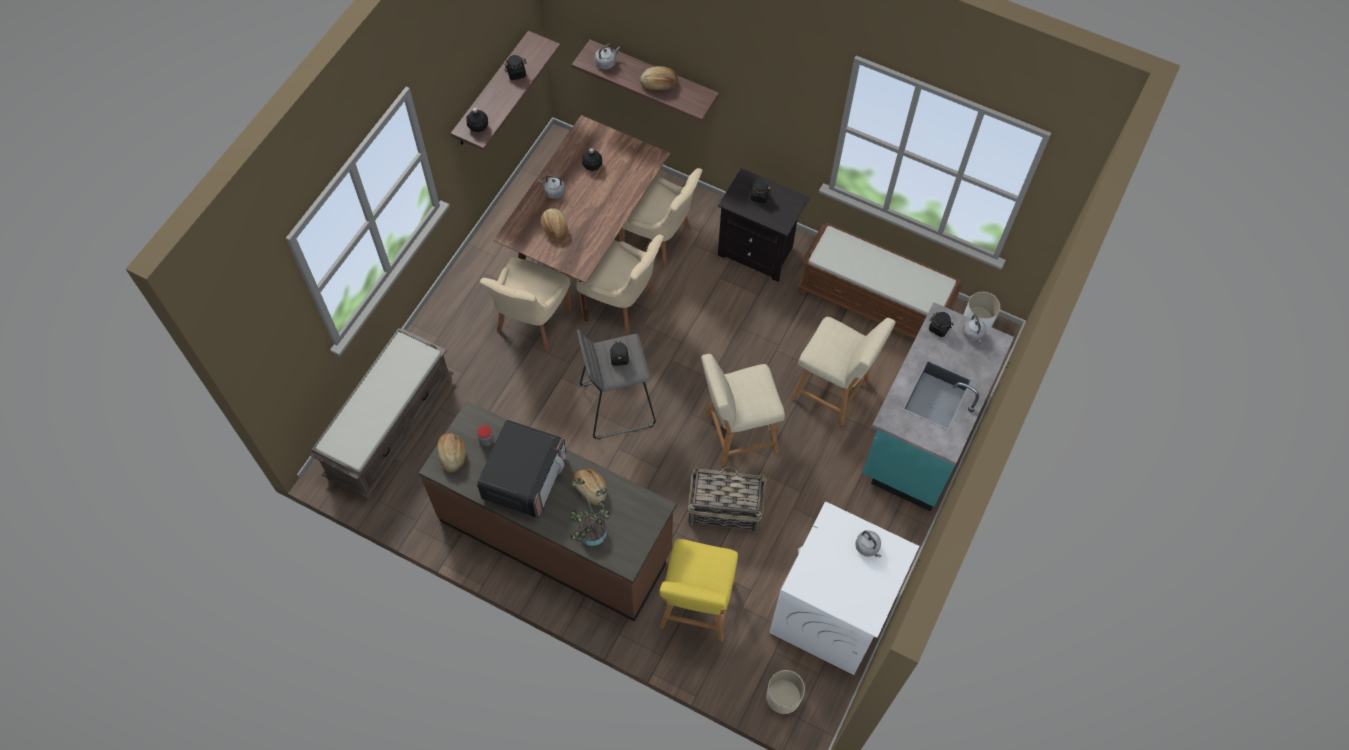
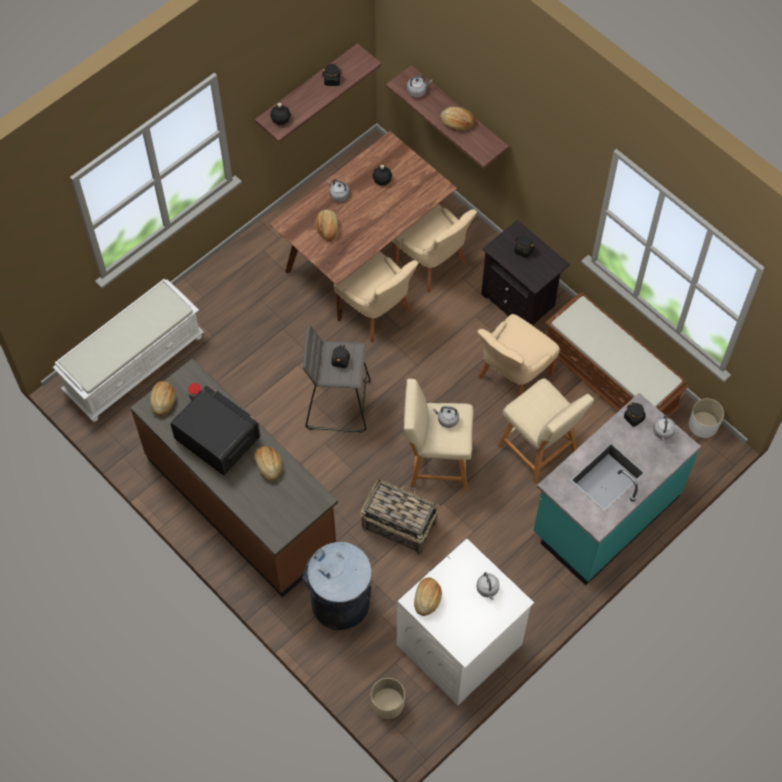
camera: 20 degrees right, 0 degrees up
brown bench [310,328,454,500] -> white bench [53,279,204,422]
microwave [477,420,567,518] -> microwave turned 90 degrees counterclockwise [170,385,261,475]
beige chair [480,257,571,350] -> beige chair moved to [477,314,560,397]
potted plant [569,478,611,546] -> none
yellow stool [659,539,738,642] -> grey trash can [302,542,372,630]
none -> bread [414,577,442,616]
none -> grey kettle [433,406,459,428]

